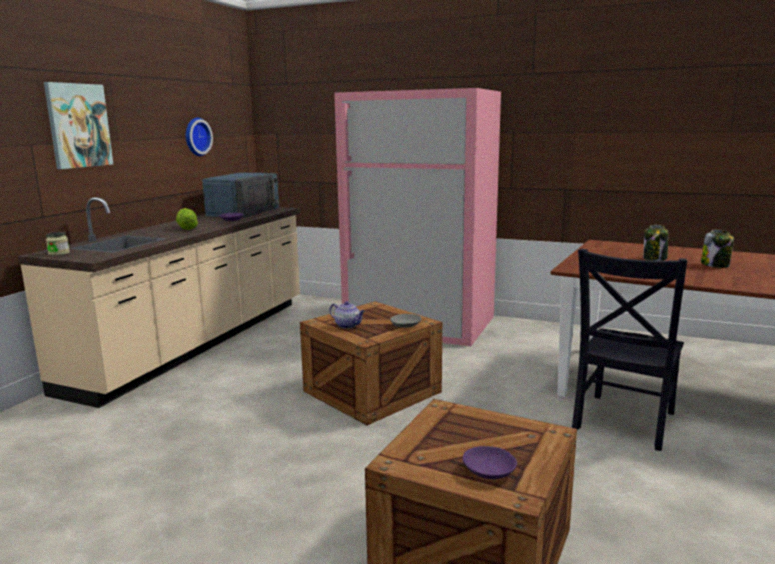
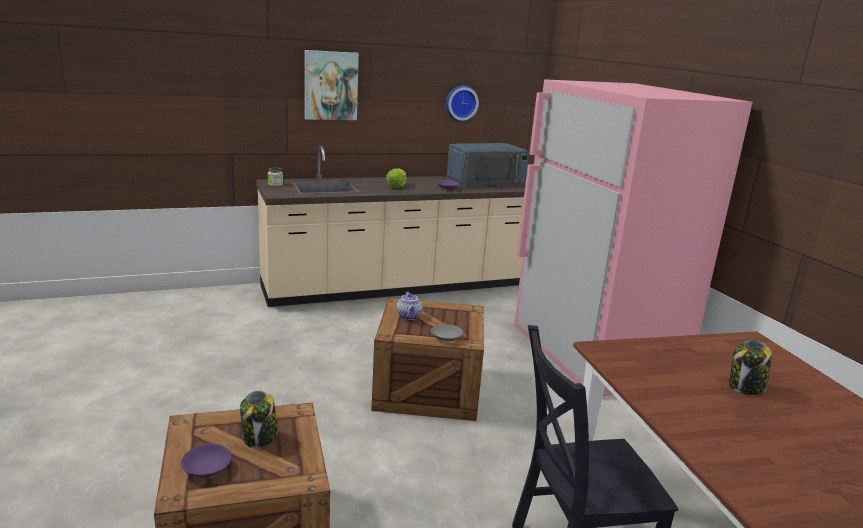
camera: 45 degrees right, 5 degrees up
jar [701,230,734,268] -> jar moved to [240,391,278,448]

